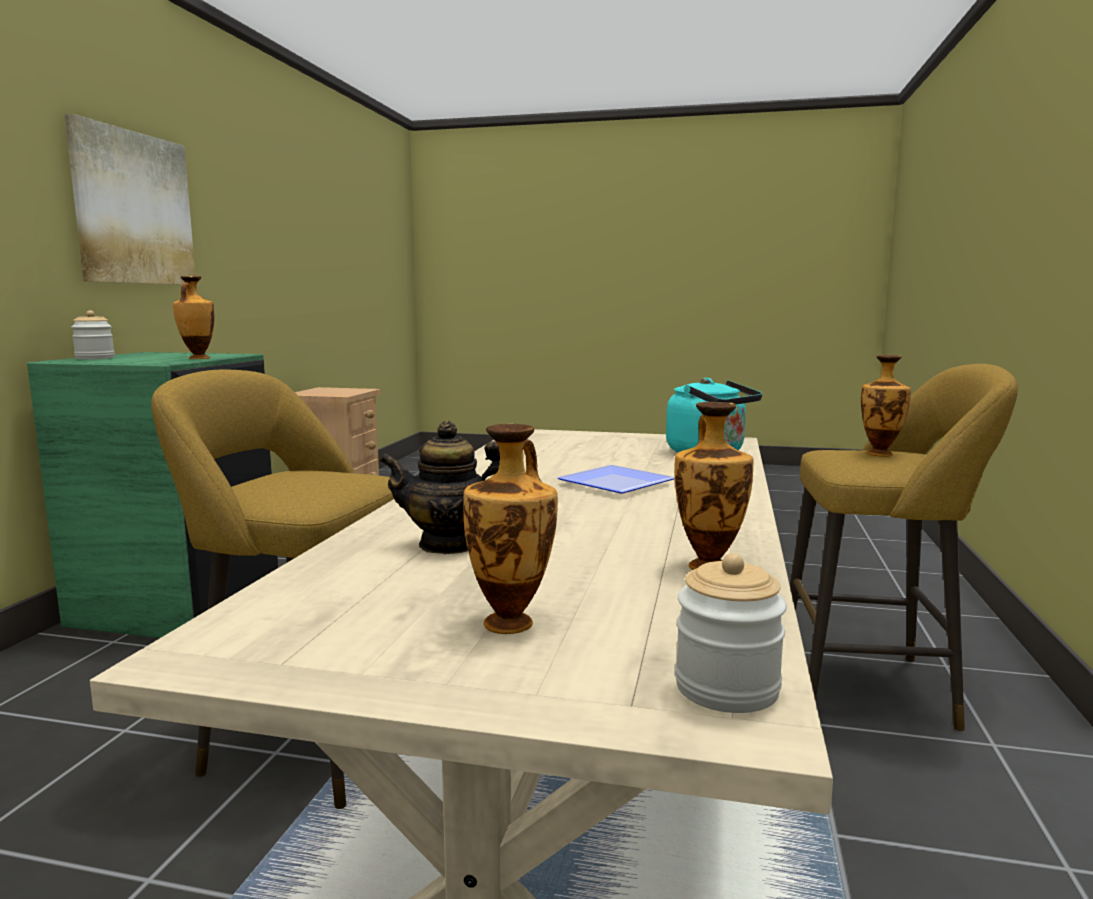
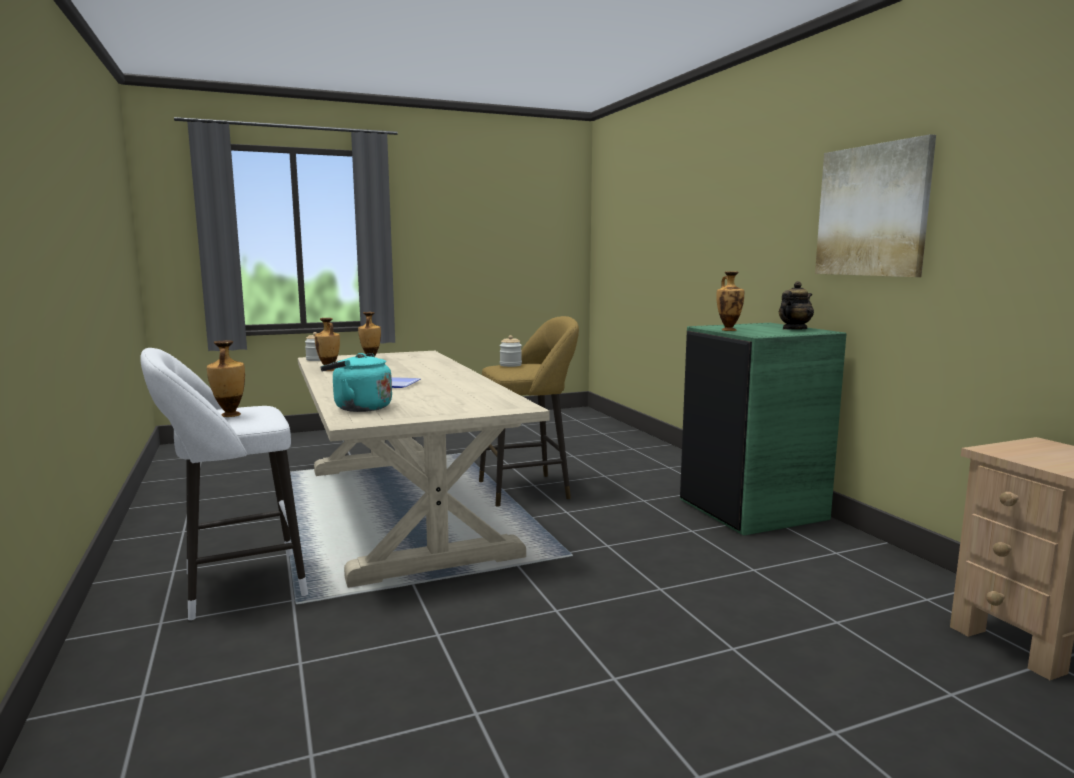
camera: 145 degrees right, 0 degrees up
jar [71,310,115,360] -> jar moved to [499,335,522,367]
teapot [379,421,500,554] -> teapot moved to [779,281,814,330]
yellow stool [790,364,1018,731] -> white stool [140,348,308,620]

